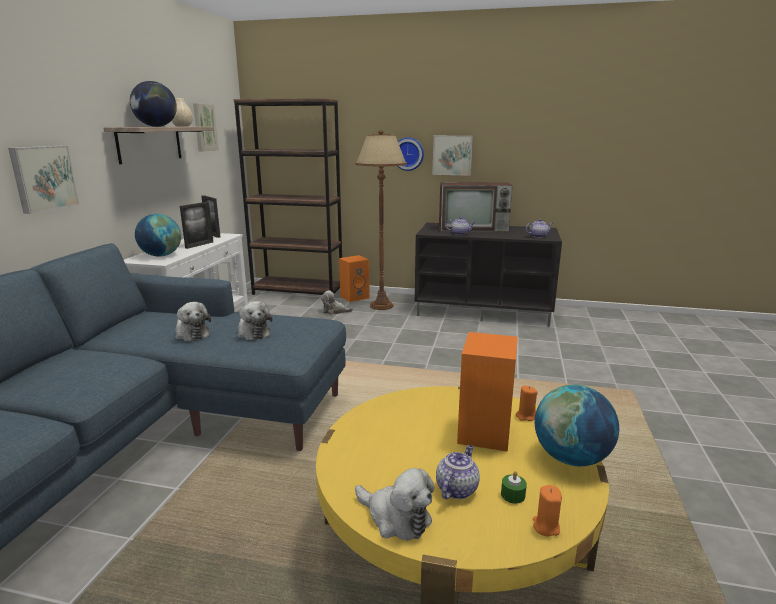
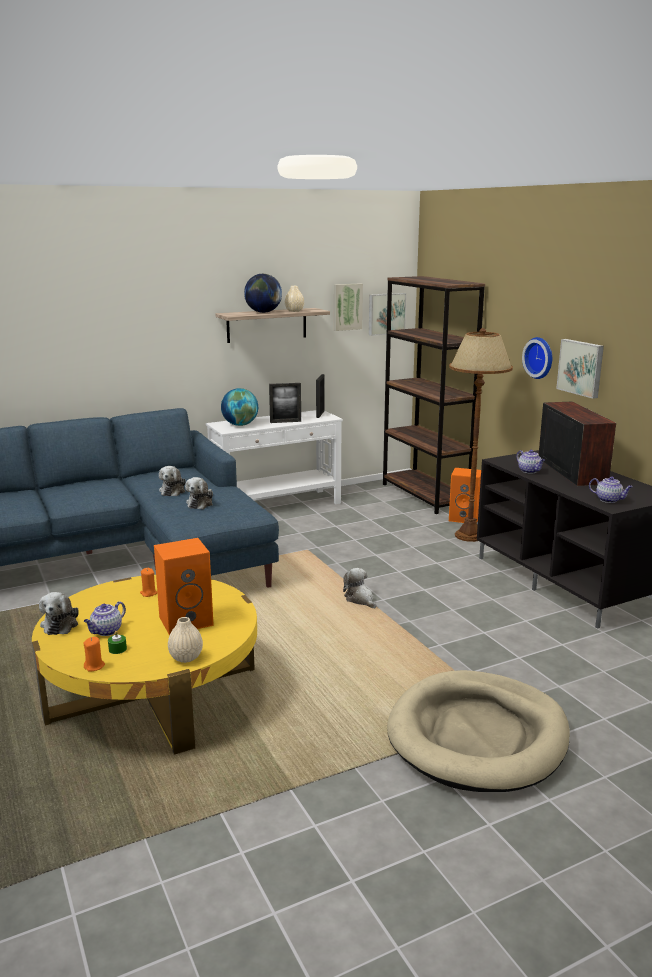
camera: 50 degrees right, 0 degrees up
picture [8,146,79,214] -> picture moved to [369,293,406,336]
plush toy [321,290,353,315] -> plush toy moved to [343,568,377,608]
teapot [436,445,480,499] -> teapot turned 135 degrees clockwise [84,601,126,636]
television [439,183,512,232] -> television turned 150 degrees counterclockwise [539,401,616,486]
orange candle [516,386,537,421] -> orange candle moved to [140,568,157,597]
globe [535,384,619,466] -> beige vase [168,617,203,663]
none -> beige dog bed [387,670,570,792]

